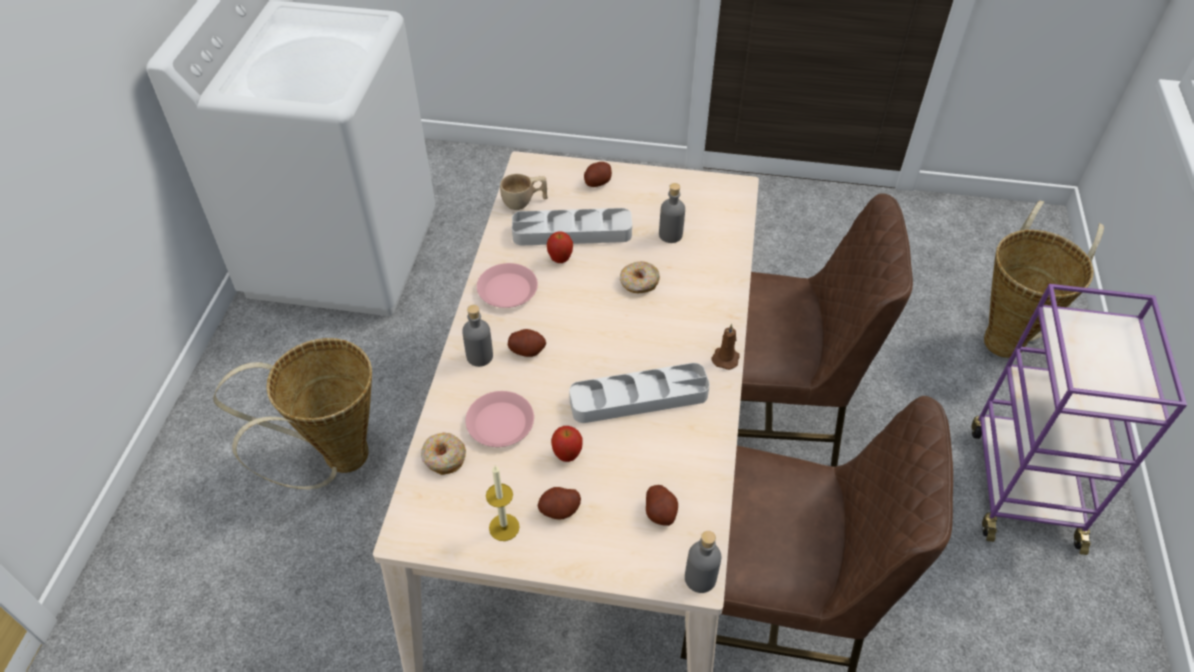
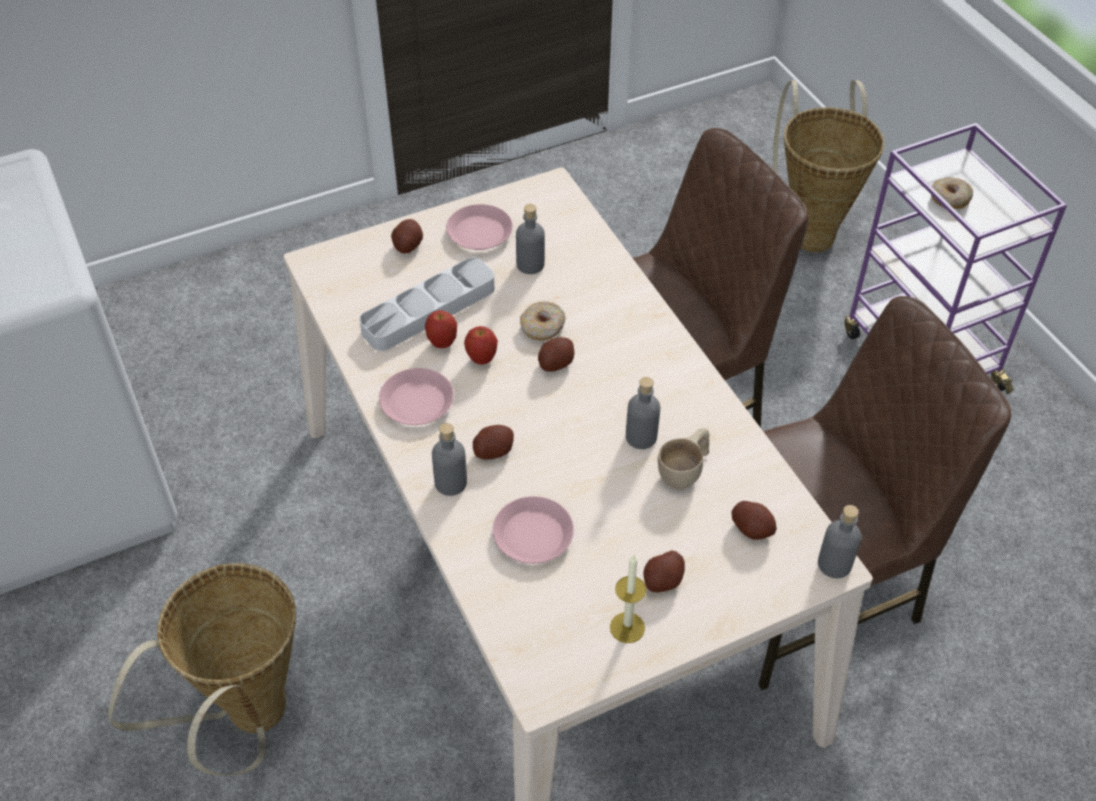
camera: 35 degrees left, 0 degrees up
donut [421,433,466,475] -> donut moved to [931,178,973,209]
beige cup [500,174,548,210] -> beige cup moved to [658,428,709,490]
apple [551,426,583,462] -> apple moved to [464,326,498,365]
grey tray [569,363,710,423] -> grey bottle [626,377,660,449]
brown candle [711,324,740,370] -> none
none -> pink plate [446,204,513,250]
none -> potato [538,337,574,372]

